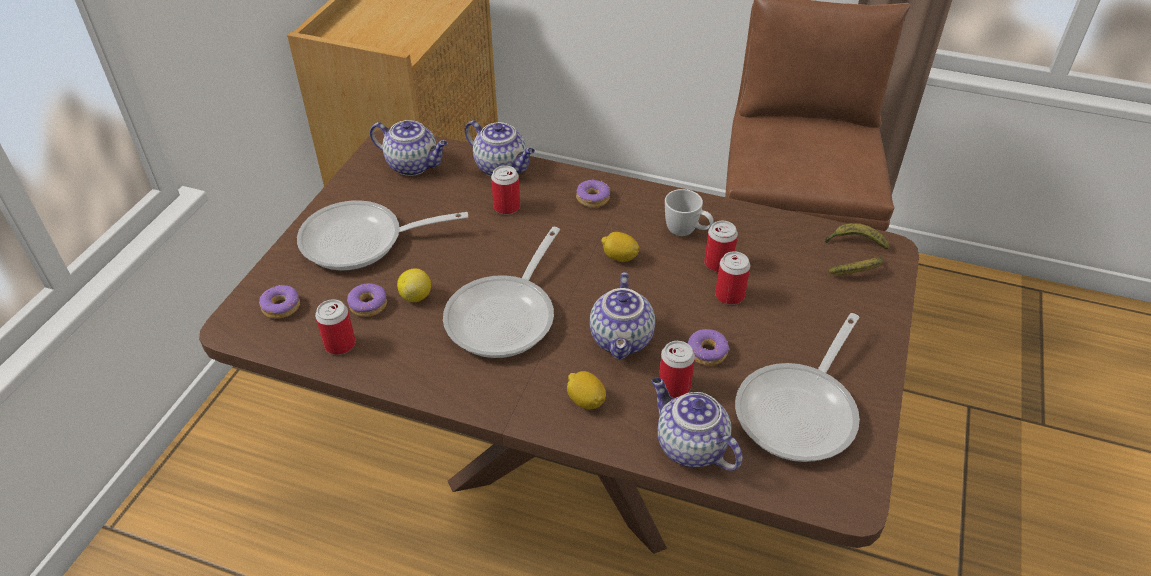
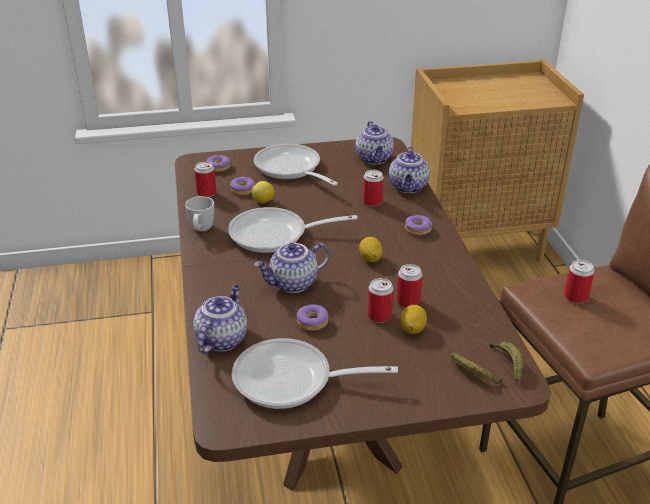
camera: 60 degrees right, 10 degrees down
lemon [567,371,606,409] -> lemon moved to [401,305,427,334]
can [659,341,695,398] -> can moved to [564,260,595,303]
white mug [665,189,714,236] -> white mug moved to [185,196,214,231]

